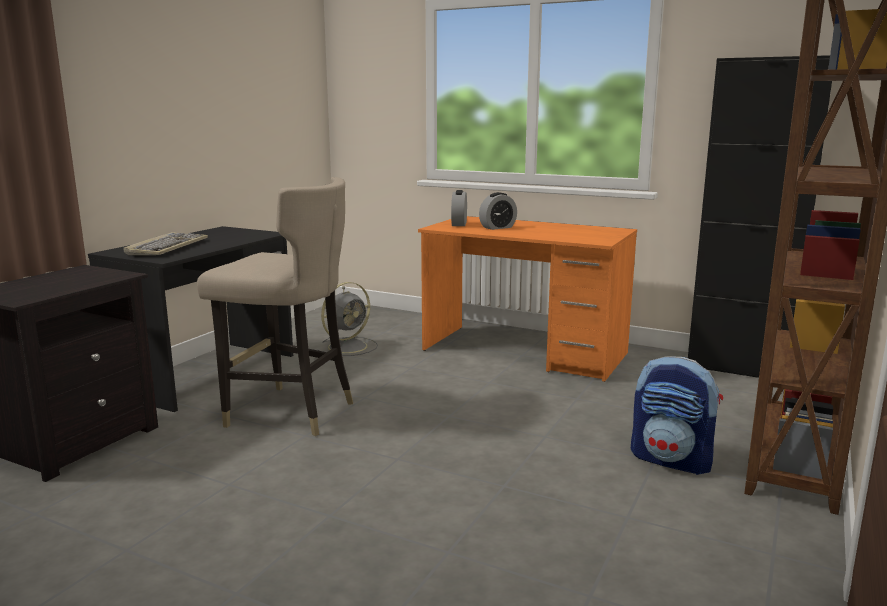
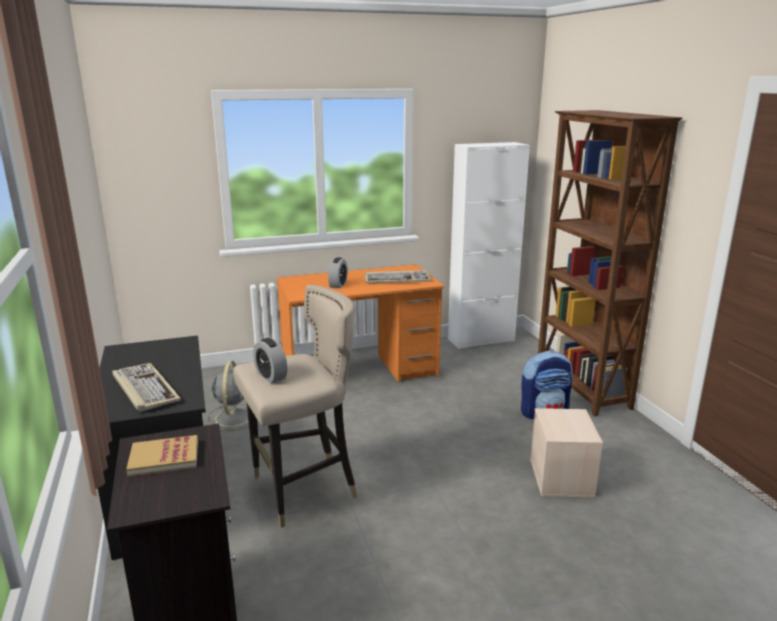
camera: 45 degrees left, 5 degrees up
alarm clock [451,190,467,226] -> alarm clock moved to [253,338,288,383]
black cabinet [688,55,832,378] -> white cabinet [448,142,530,349]
none -> book [126,435,198,477]
none -> keyboard [364,270,432,283]
none -> beige storage box [530,408,603,498]

